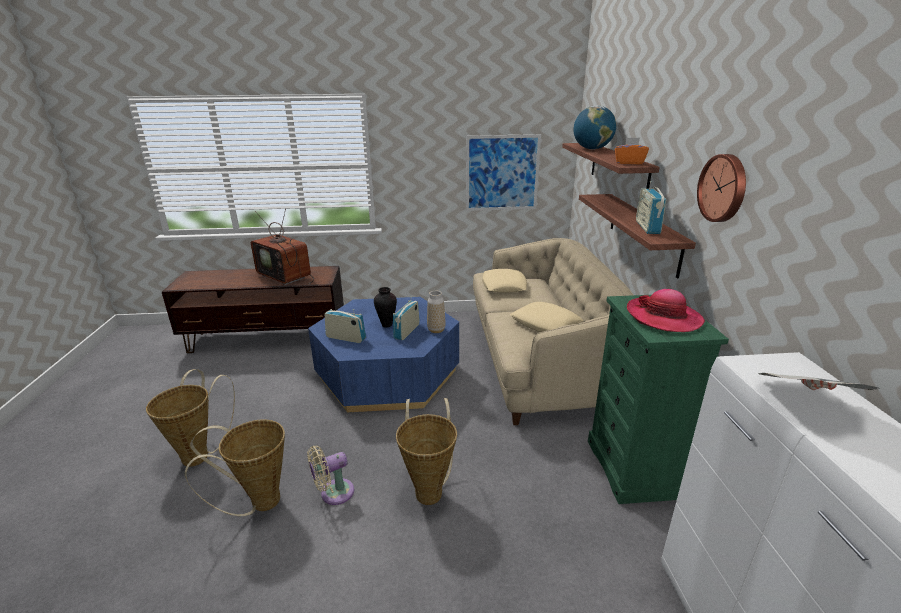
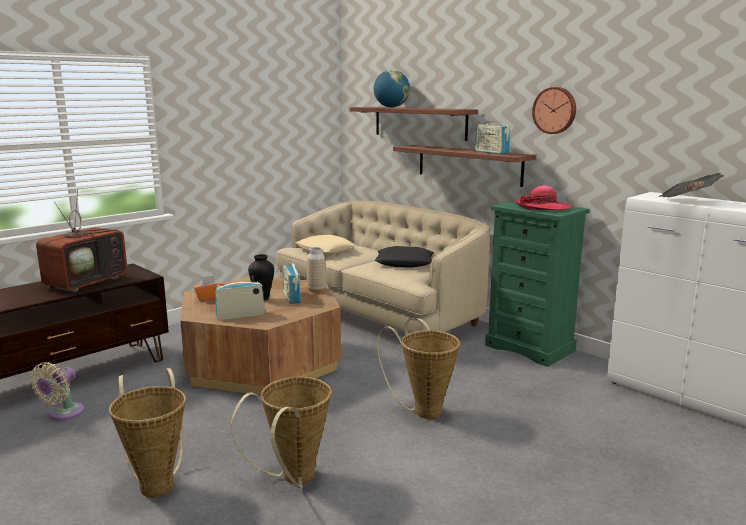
camera: 40 degrees left, 10 degrees down
television [251,208,314,285] -> television turned 60 degrees counterclockwise [36,189,127,292]
beige fan [307,446,354,505] -> beige fan moved to [30,362,84,420]
blue coffee table [308,297,459,412] -> brown coffee table [180,277,341,395]
picture [466,134,541,211] -> none
beige pillow [510,302,583,332] -> black pillow [375,246,434,267]
orange tissue box [615,137,649,164] -> orange tissue box moved to [193,275,225,301]

